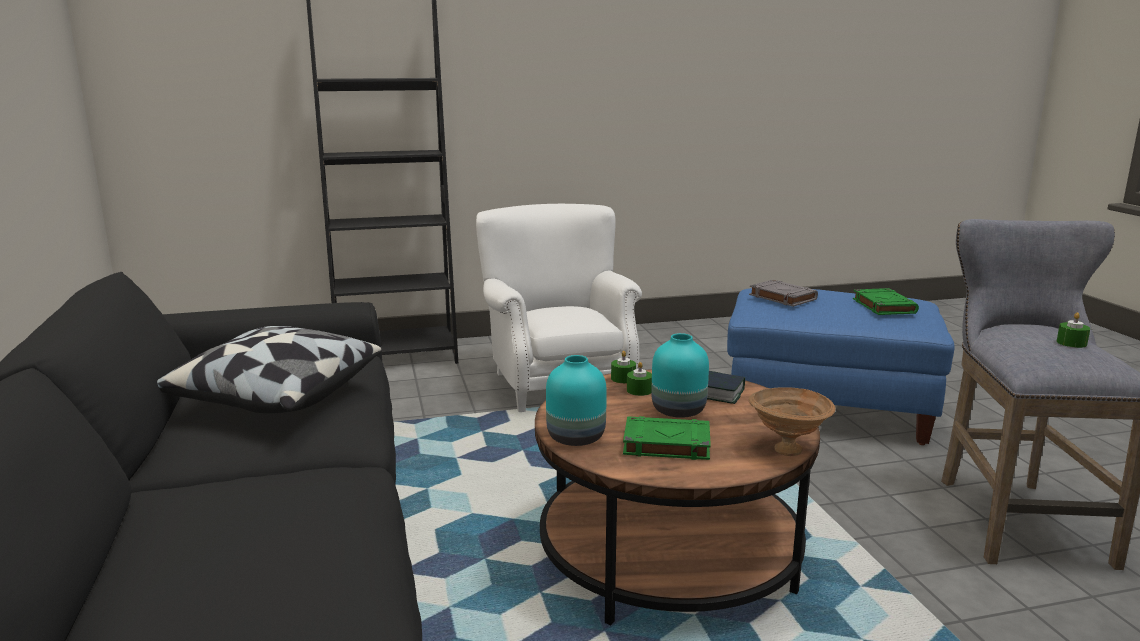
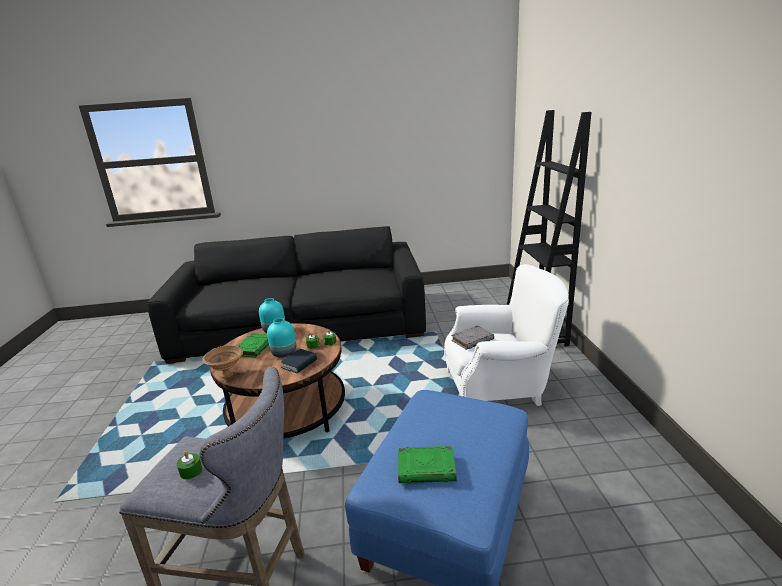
camera: 100 degrees right, 5 degrees up
pillow [157,326,382,413] -> none
grey book [749,280,818,307] -> grey book moved to [451,326,494,350]

